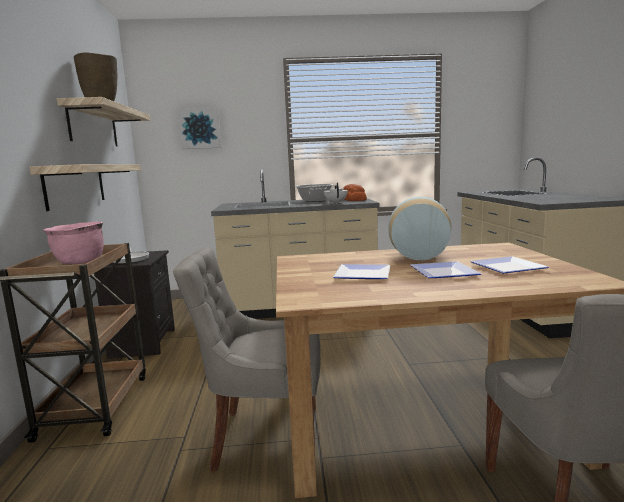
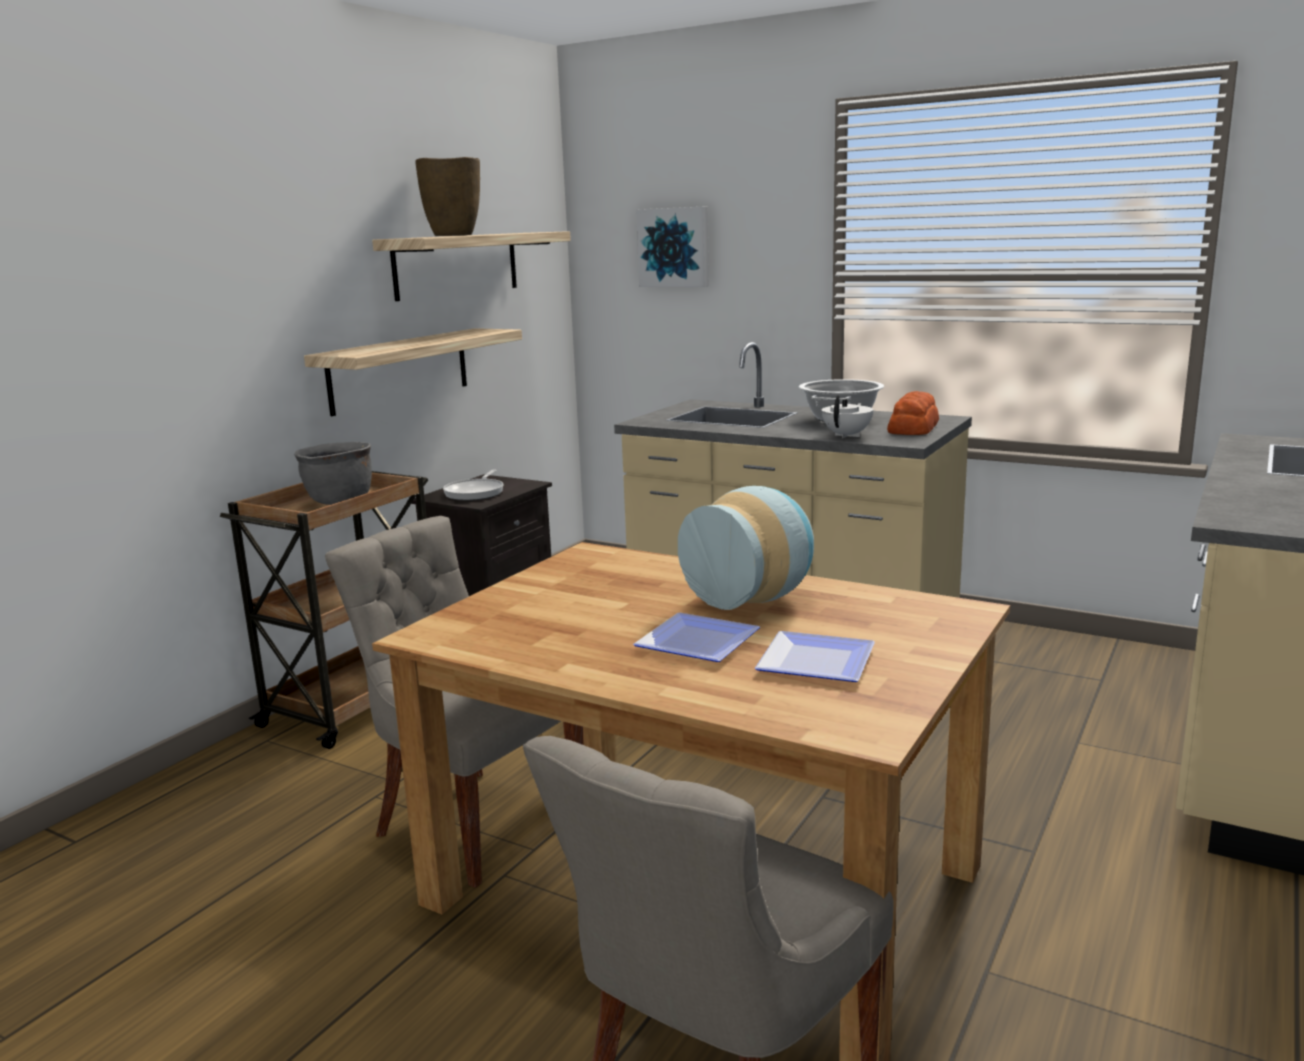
camera: 35 degrees right, 5 degrees up
pink cooking pot [44,222,104,264] -> grey cooking pot [294,442,372,505]
plate [333,264,390,279] -> none

